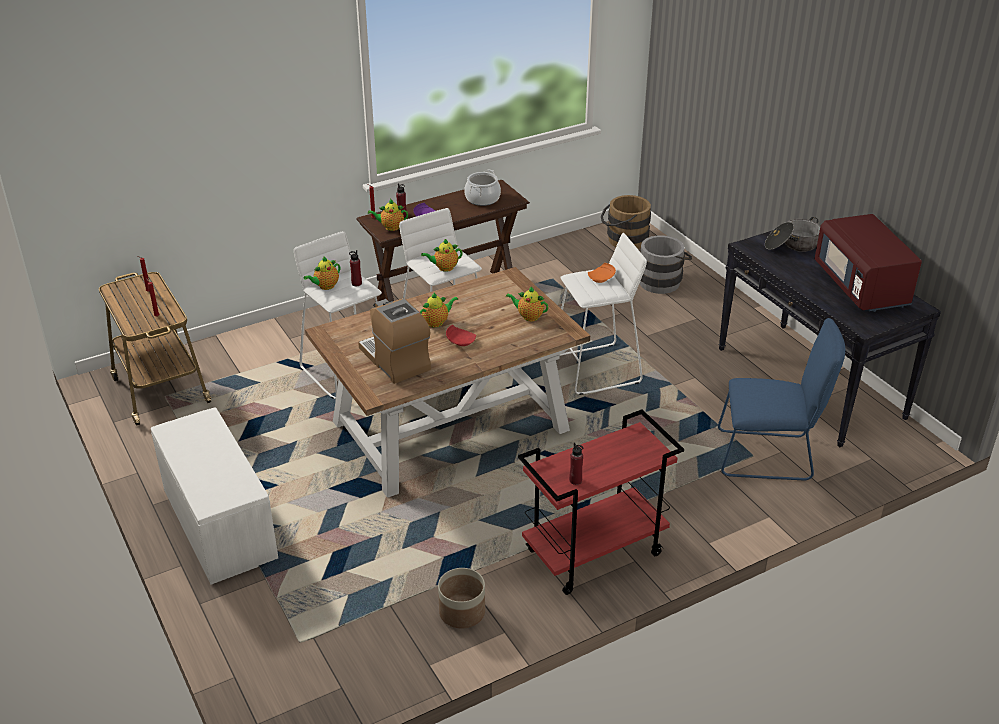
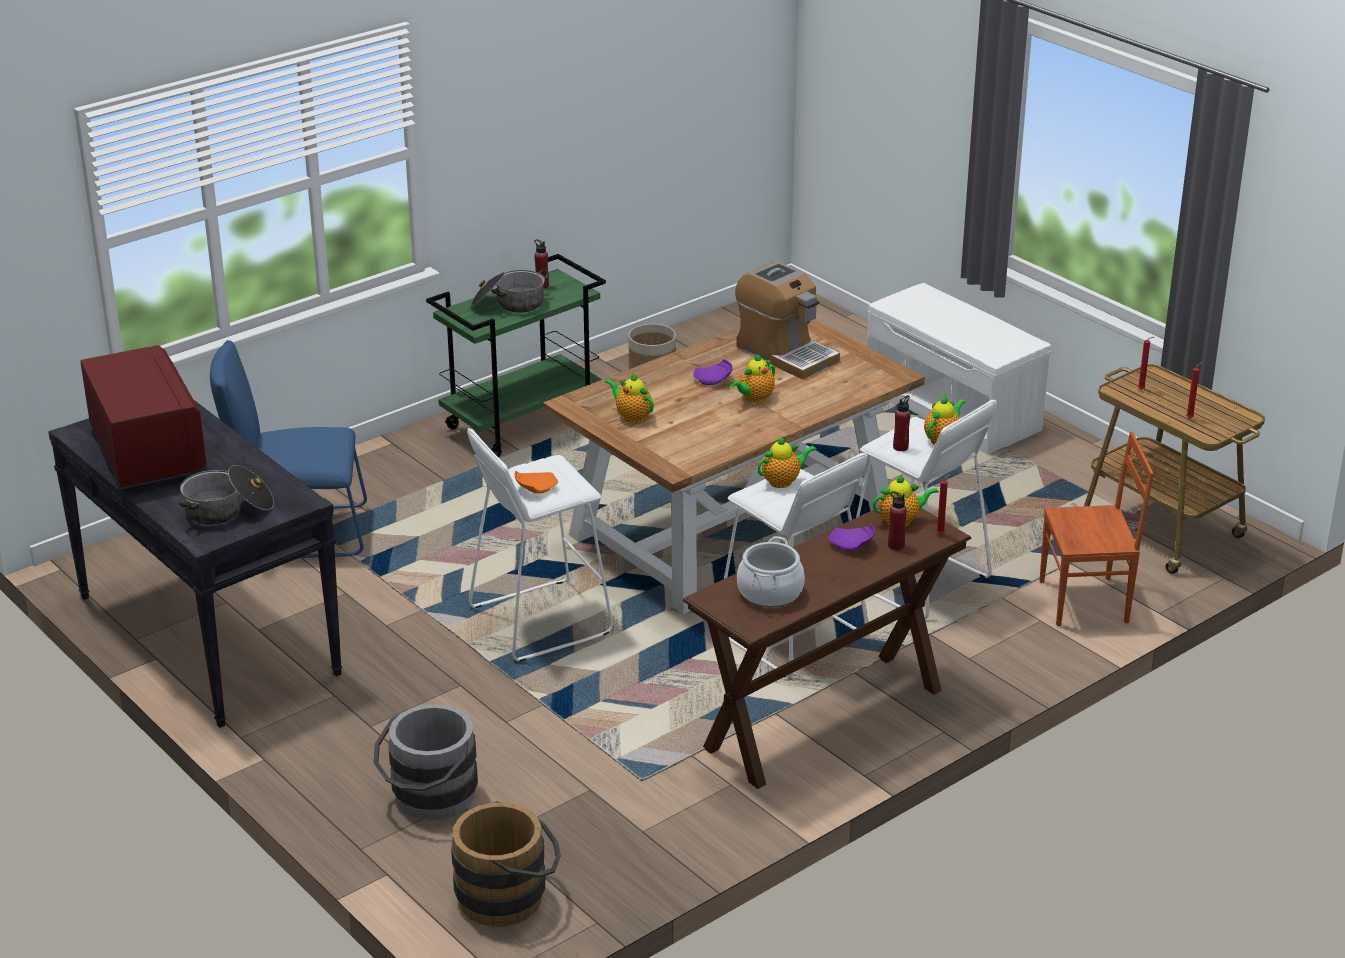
camera: 170 degrees right, 5 degrees down
red plate [446,325,476,346] -> purple plate [693,359,733,385]
teapot [506,287,548,321] -> teapot turned 150 degrees counterclockwise [605,372,654,423]
red cart [518,409,684,595] -> green cart [426,254,606,457]
none -> cooking pot [470,269,549,313]
none -> brown chair [1040,431,1154,626]

